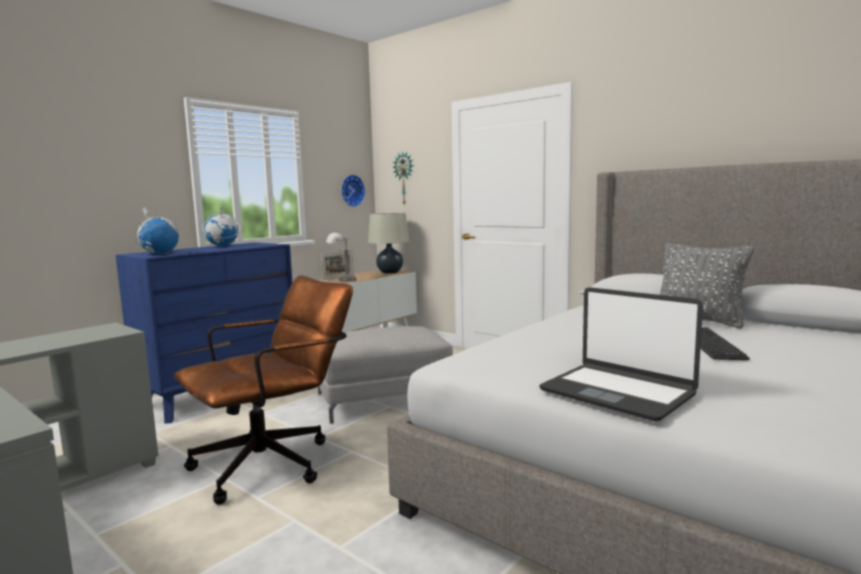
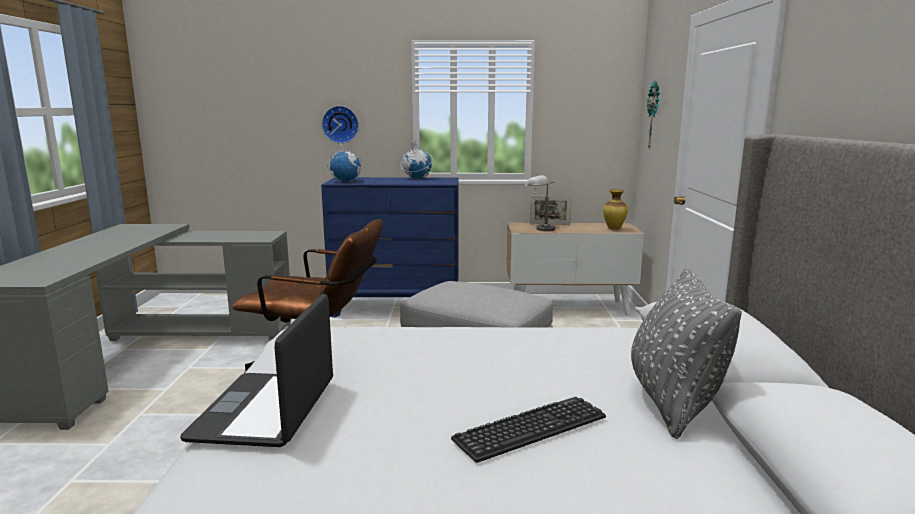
camera: 50 degrees right, 5 degrees up
wall clock [341,174,365,207] -> wall clock moved to [322,106,359,144]
beige table lamp [368,213,409,274] -> vase [603,190,628,230]

